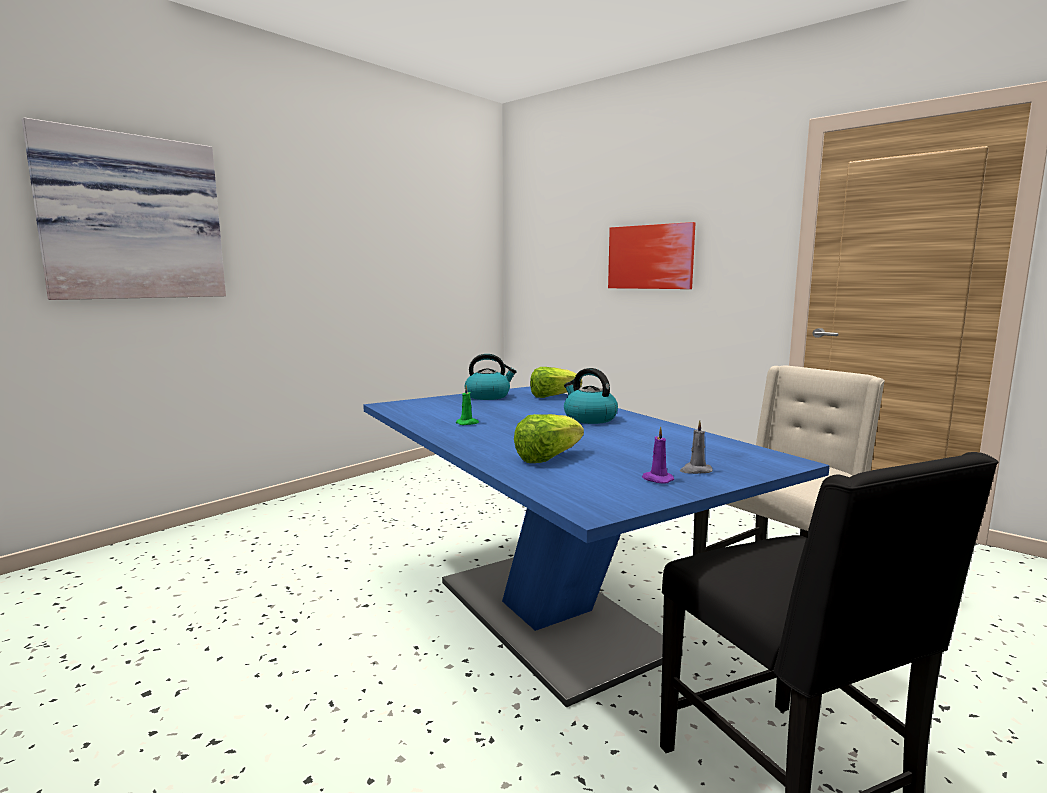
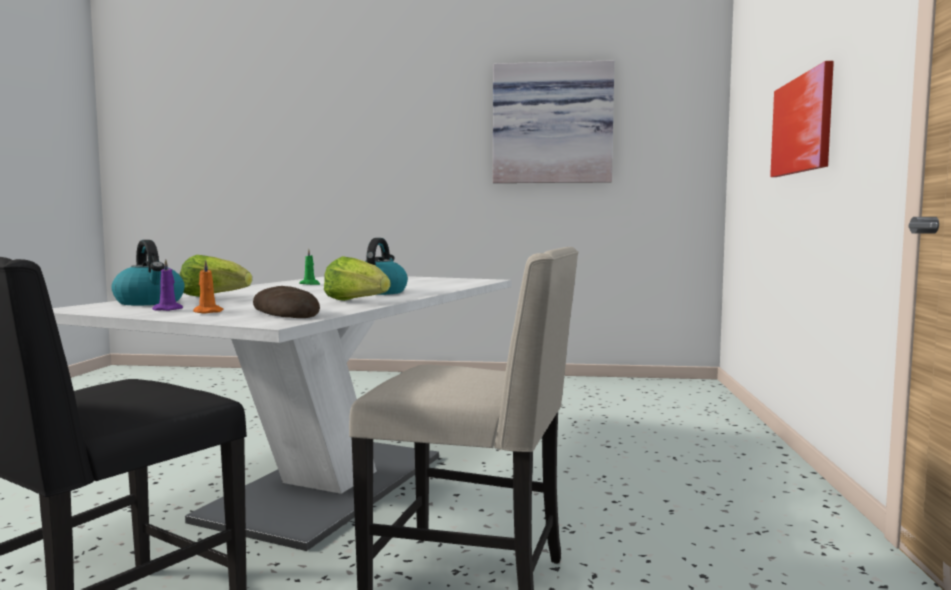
camera: 55 degrees right, 5 degrees down
picture [22,117,226,300] -> picture moved to [493,60,614,183]
blue dining table [363,386,830,708] -> white dining table [52,276,511,551]
kettle [465,354,517,400] -> kettle moved to [111,240,185,305]
lettuce [530,367,582,398] -> lettuce moved to [324,256,390,301]
grey candle [680,420,713,474] -> orange candle [193,260,223,313]
none -> bread [253,286,320,318]

